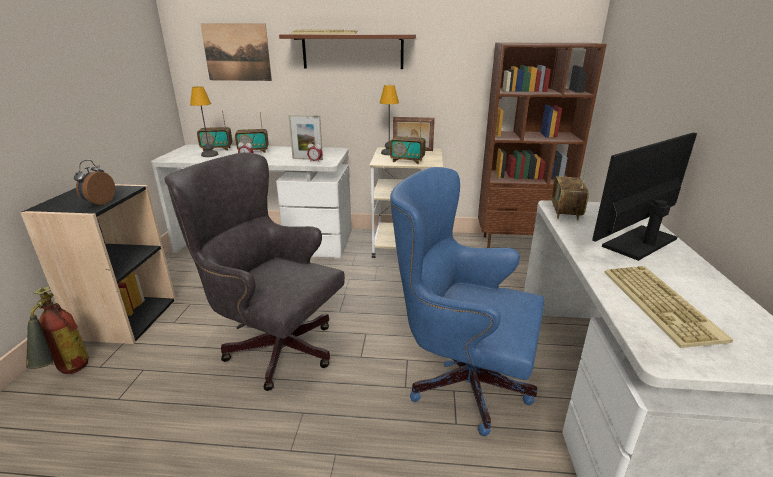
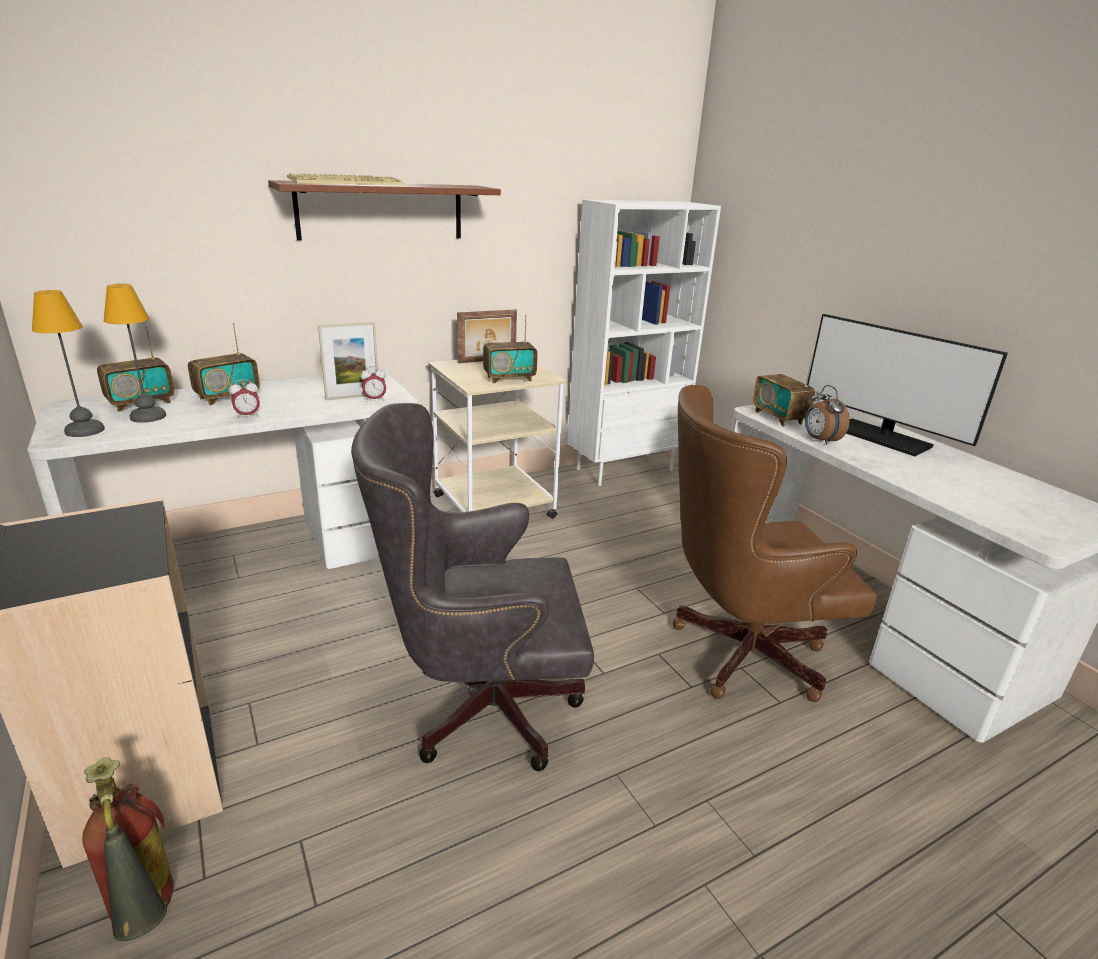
camera: 35 degrees left, 0 degrees up
alarm clock [74,160,115,206] -> alarm clock moved to [805,385,850,445]
picture [200,23,272,81] -> none
table lamp [380,85,399,155] -> table lamp moved to [32,290,105,437]
blue office chair [390,167,544,436] -> brown office chair [673,385,877,702]
brown bookcase [478,43,607,248] -> white bookcase [567,200,721,486]
monitor [592,132,697,261] -> monitor turned 60 degrees counterclockwise [807,314,1008,456]
keyboard [604,266,733,348] -> none

